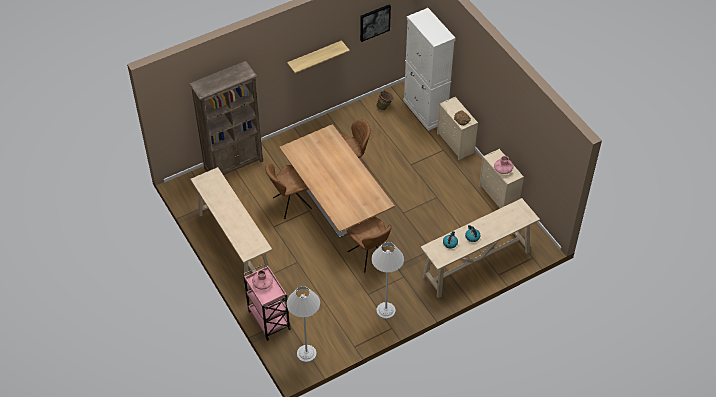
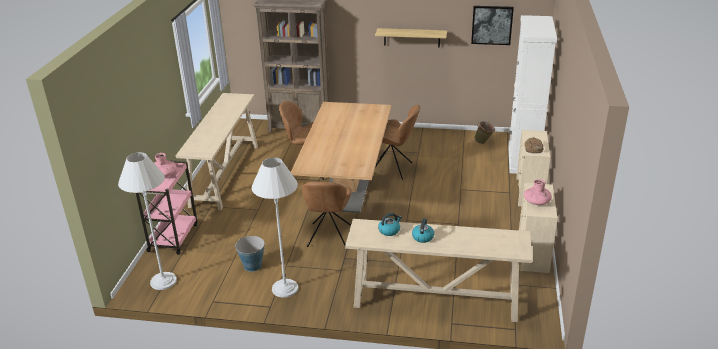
camera: 40 degrees right, 20 degrees down
none -> bucket [235,236,266,272]

